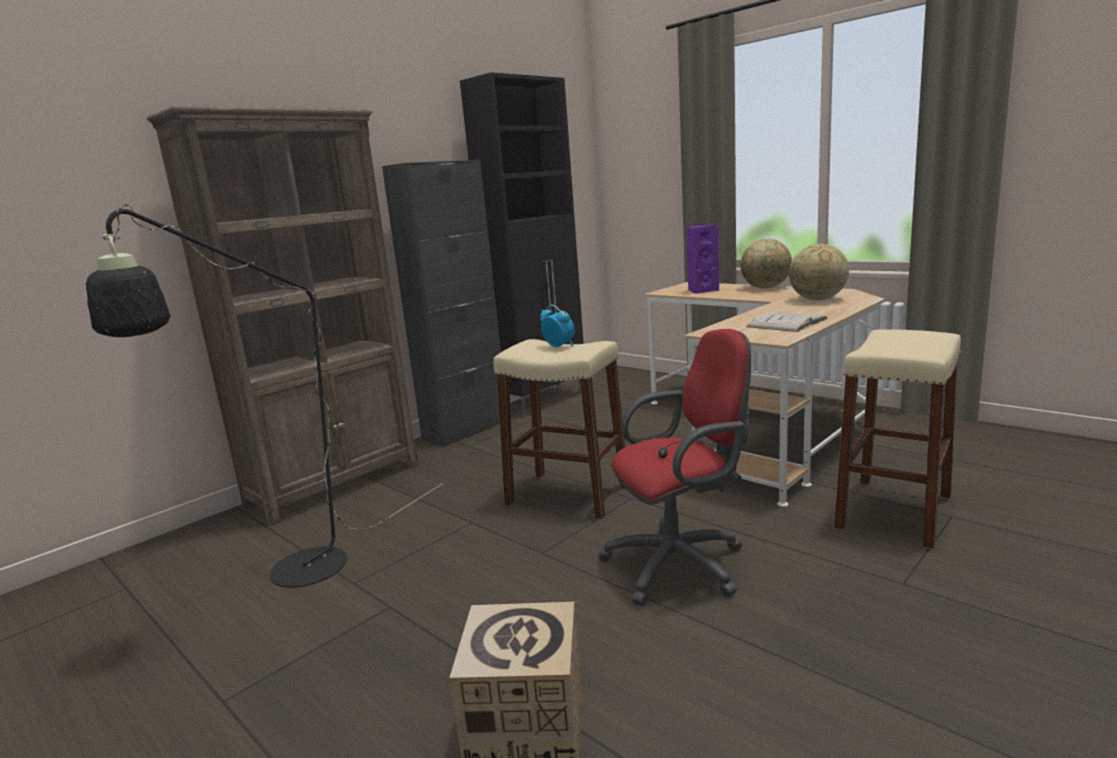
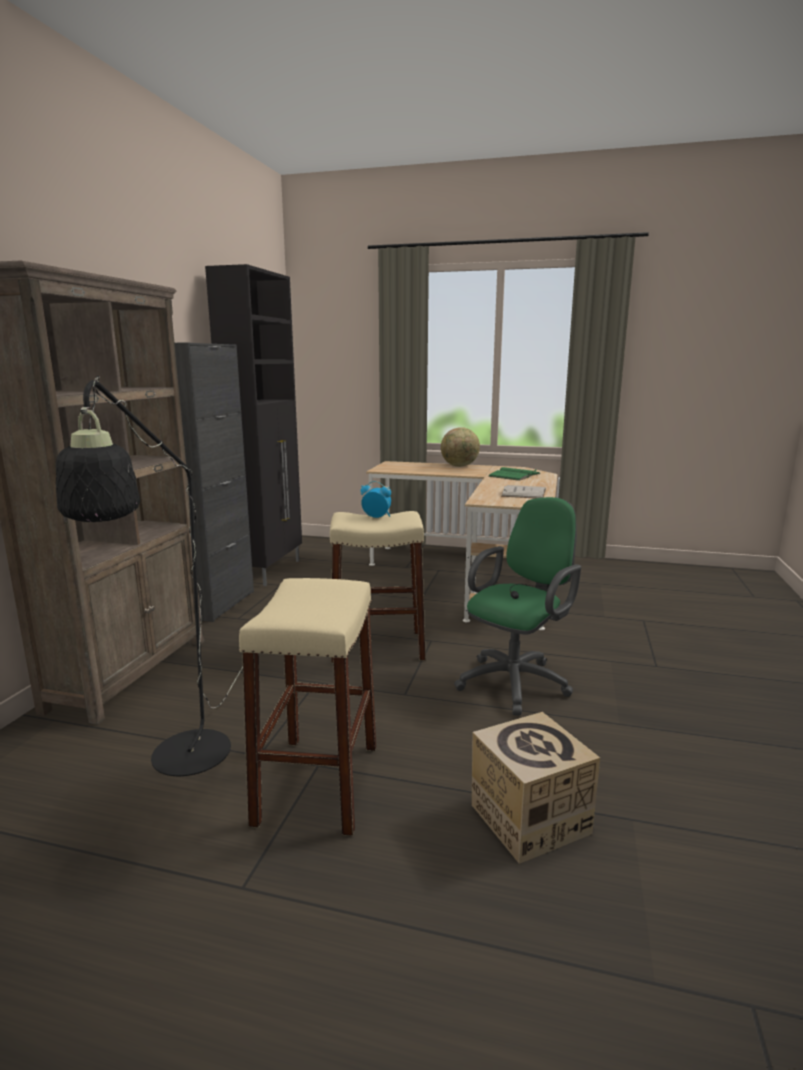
camera: 30 degrees left, 0 degrees up
red office chair [598,329,751,606] -> green office chair [454,497,581,716]
purple speaker [687,225,719,294] -> none
globe [789,244,849,300] -> green book [488,467,541,481]
beige stool [834,330,961,549] -> beige stool moved to [239,578,376,836]

